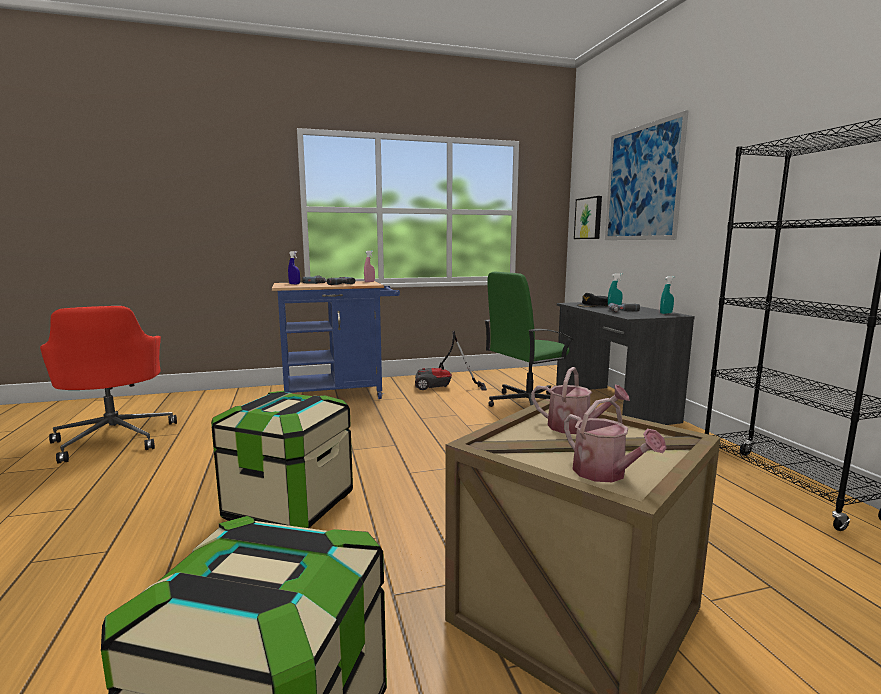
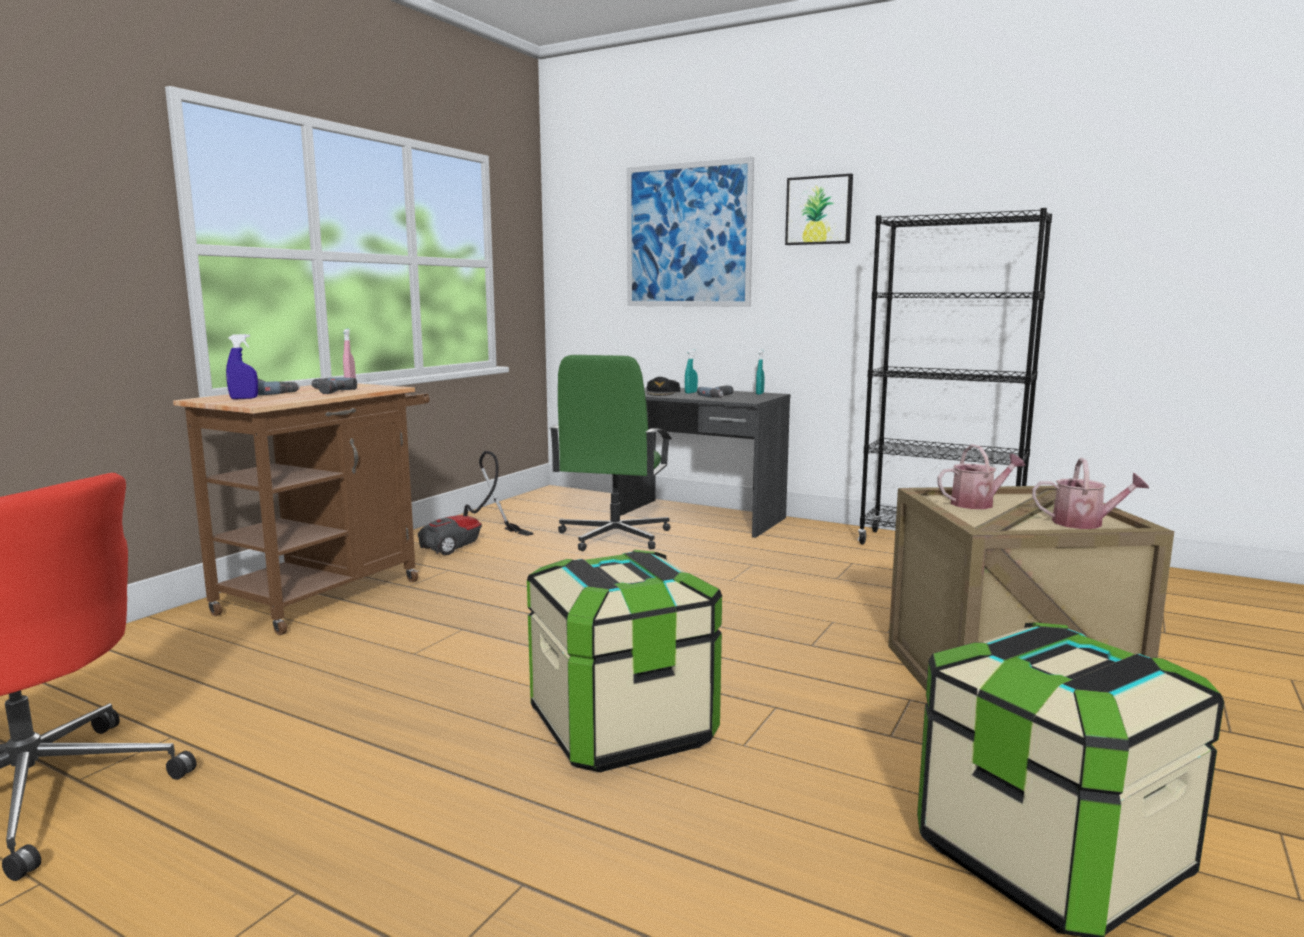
camera: 45 degrees left, 0 degrees up
blue cart [272,281,400,399] -> brown cart [173,383,430,635]
picture [574,196,602,239] -> picture moved to [785,174,853,245]

